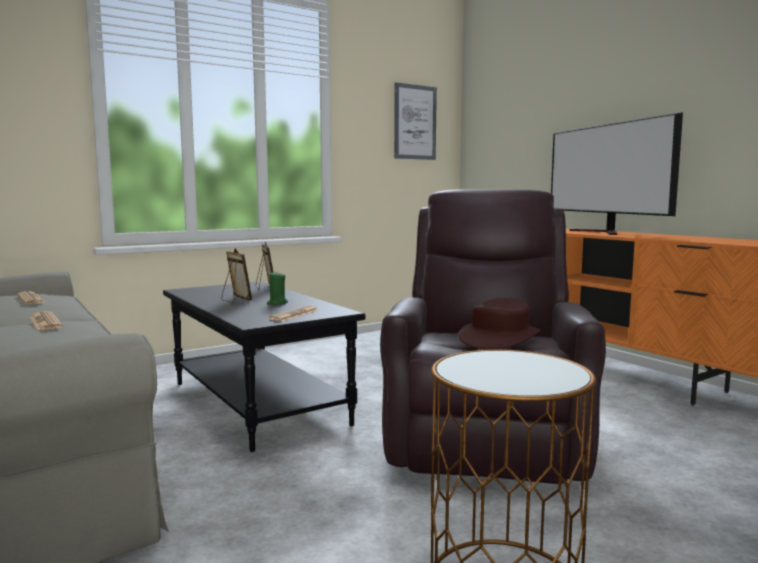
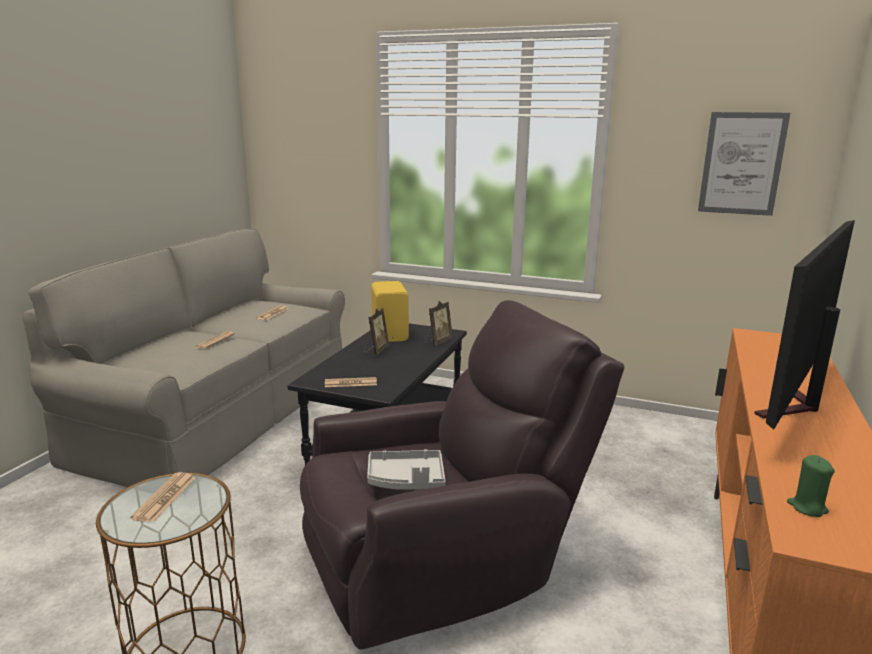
camera: 55 degrees right, 10 degrees up
green candle [267,271,288,305] -> green candle moved to [787,455,835,517]
brown hat [458,298,541,350] -> grey tray [367,450,445,490]
none -> newspaper [130,472,195,522]
none -> yellow speaker [371,281,409,342]

